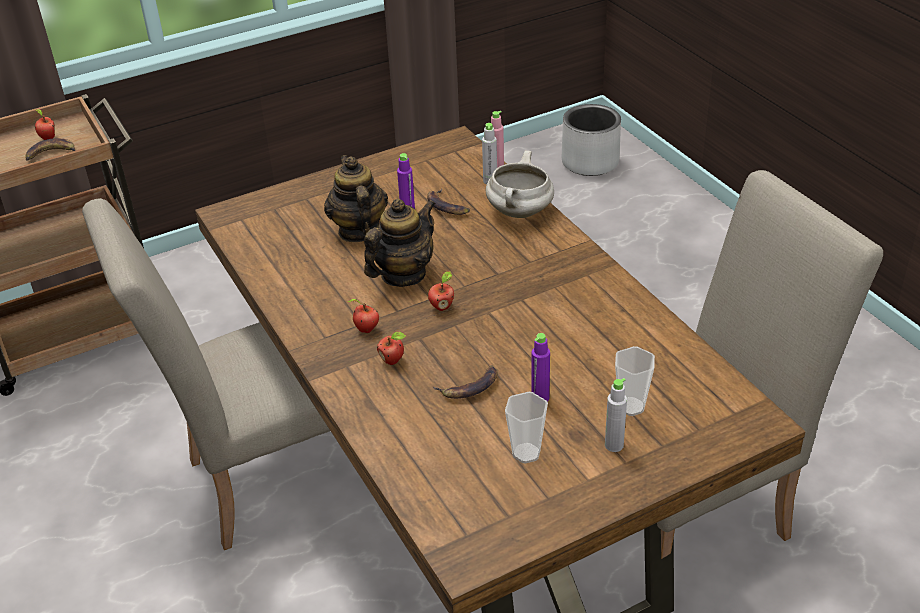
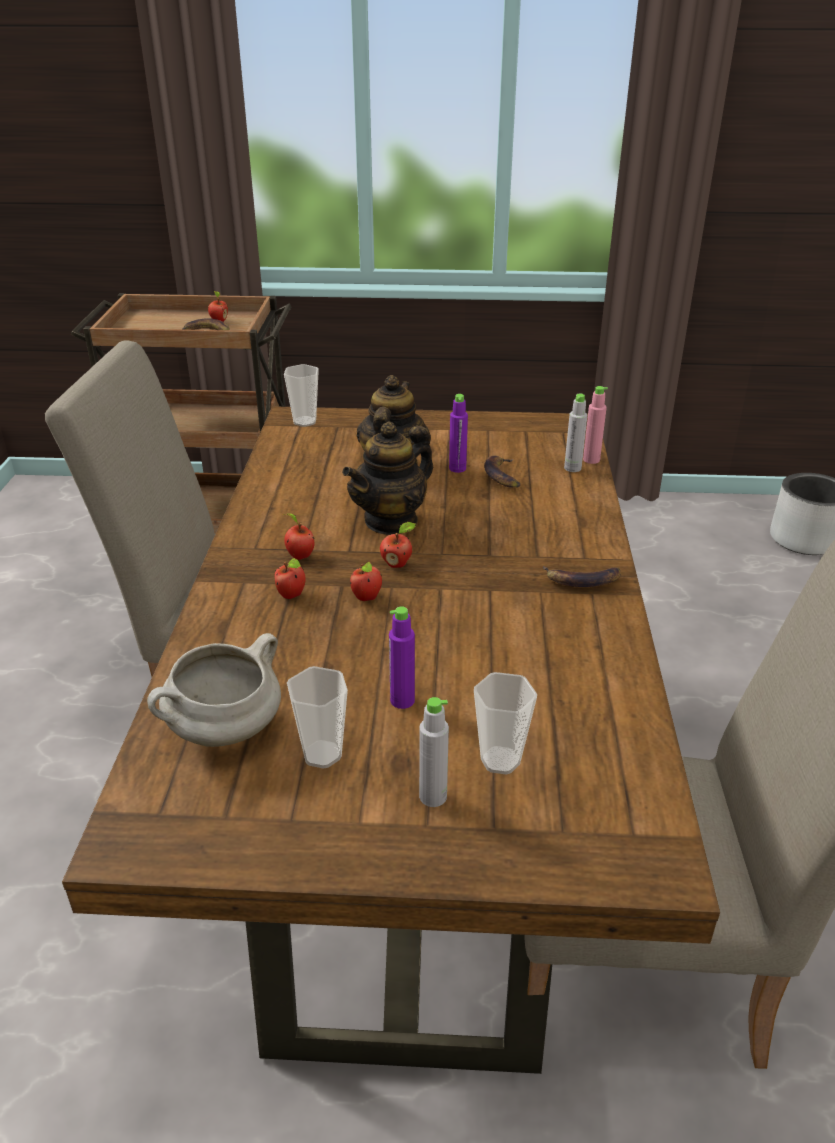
camera: 30 degrees right, 5 degrees down
teapot [364,199,436,287] -> teapot turned 150 degrees clockwise [342,421,433,535]
banana [433,365,498,399] -> banana moved to [543,566,621,587]
white cooking pot [486,150,554,218] -> white cooking pot moved to [147,633,281,747]
none -> cup [284,364,319,427]
none -> apple [350,562,382,601]

